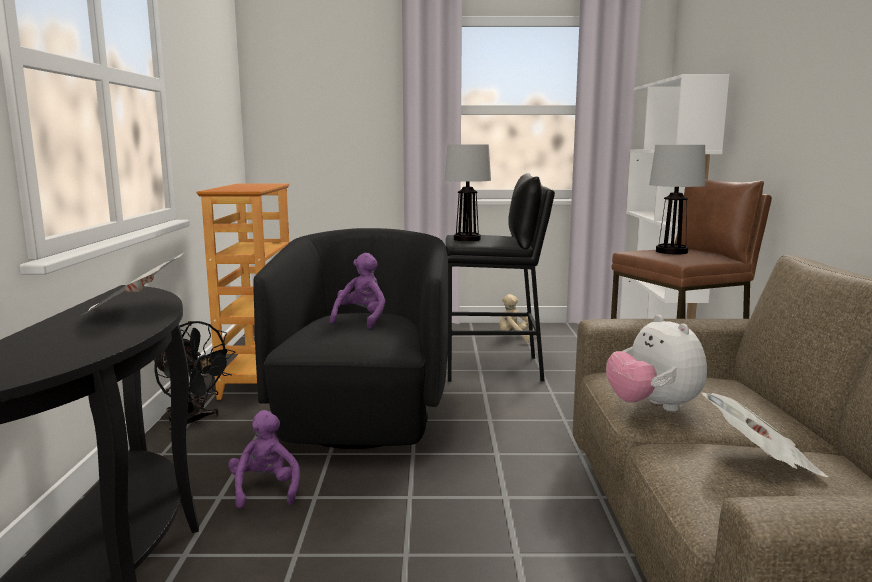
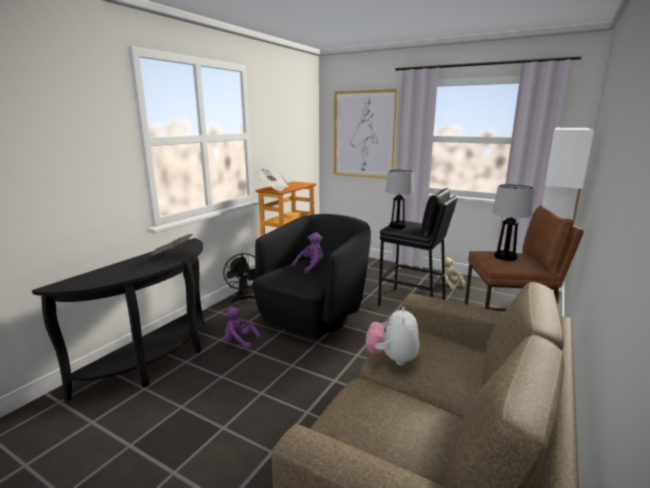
camera: 30 degrees right, 5 degrees up
purple plush toy [228,410,300,508] -> purple plush toy turned 90 degrees counterclockwise [224,307,261,349]
newspaper [701,392,829,477] -> newspaper moved to [256,169,289,191]
none -> picture [334,89,398,179]

